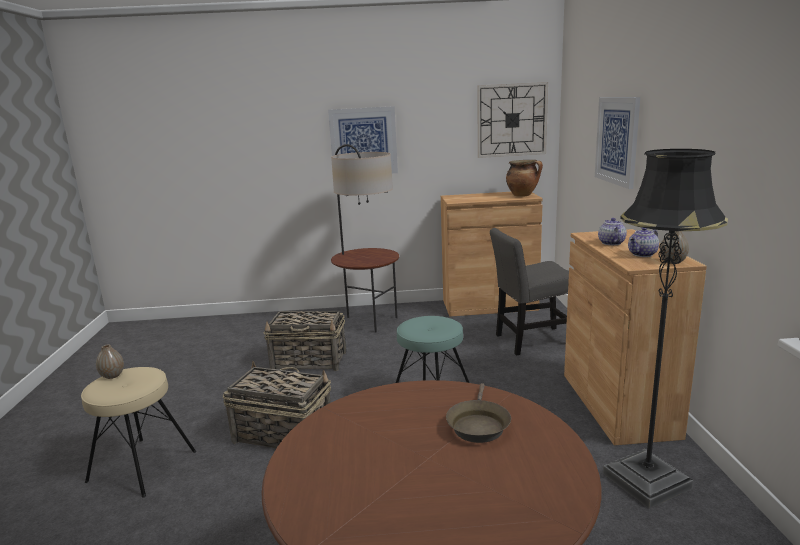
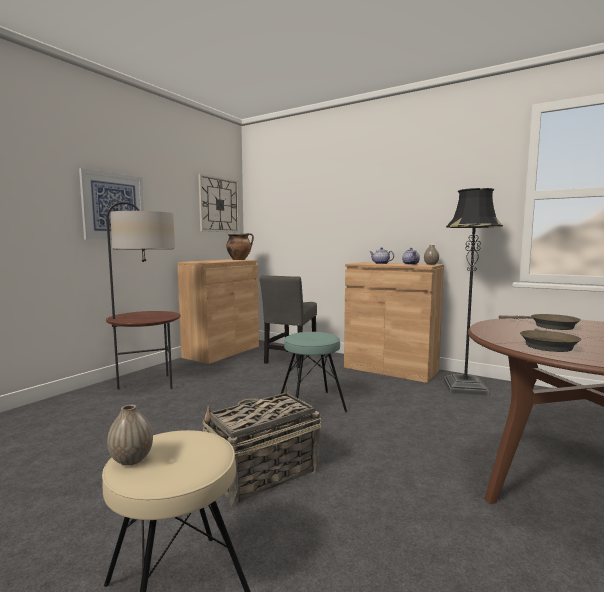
camera: 55 degrees left, 10 degrees down
basket [263,311,346,371] -> none
picture [595,97,640,189] -> none
none -> brown frying pan [520,328,582,352]

